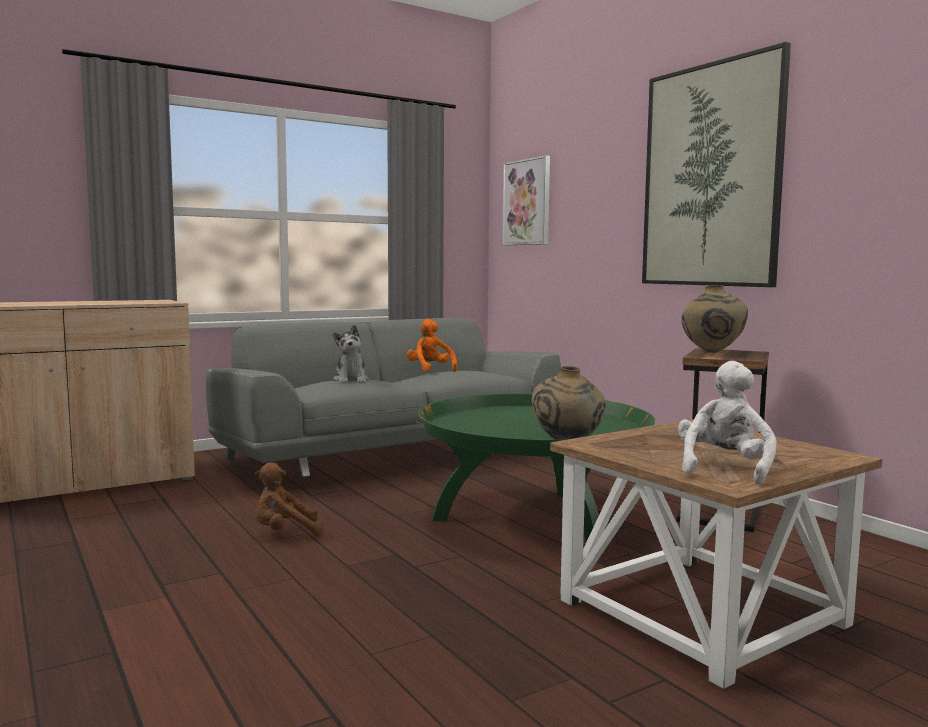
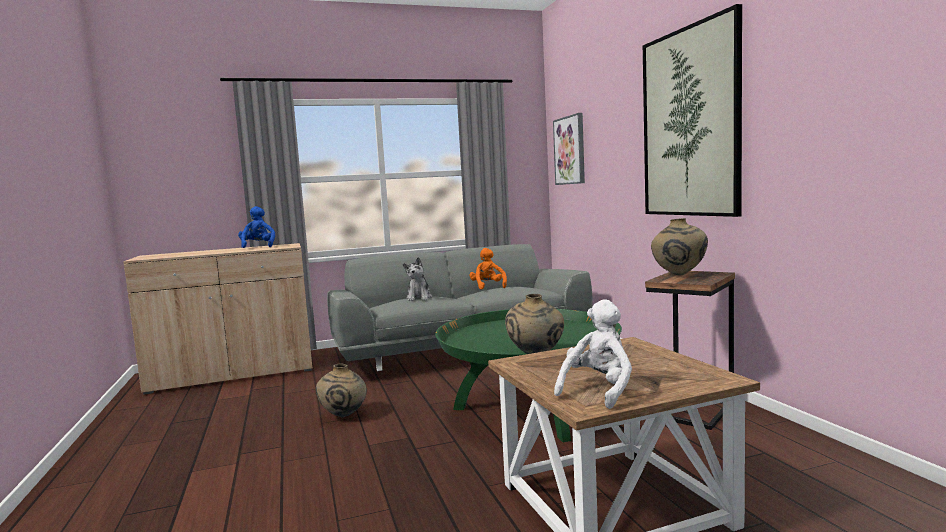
camera: 15 degrees right, 0 degrees up
brown plush toy [254,462,323,535] -> beige vase [316,363,367,417]
none -> blue plush toy [238,206,275,248]

